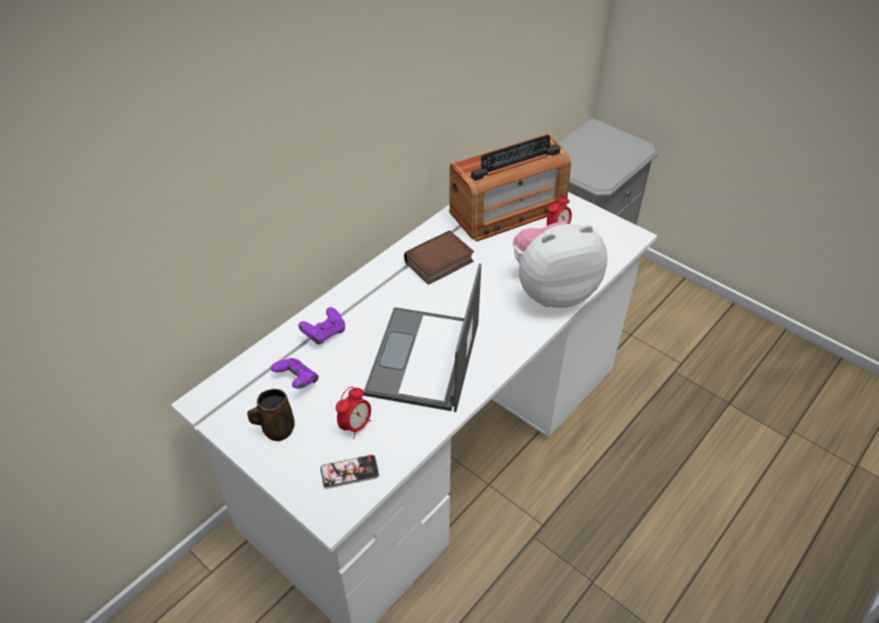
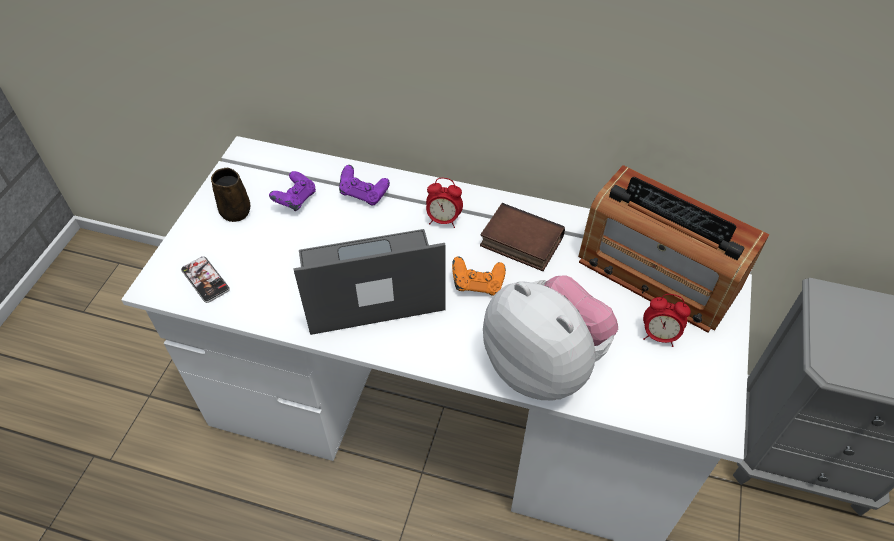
camera: 65 degrees right, 5 degrees up
alarm clock [336,386,371,439] -> alarm clock moved to [426,178,463,228]
none -> orange game controller [452,256,506,296]

